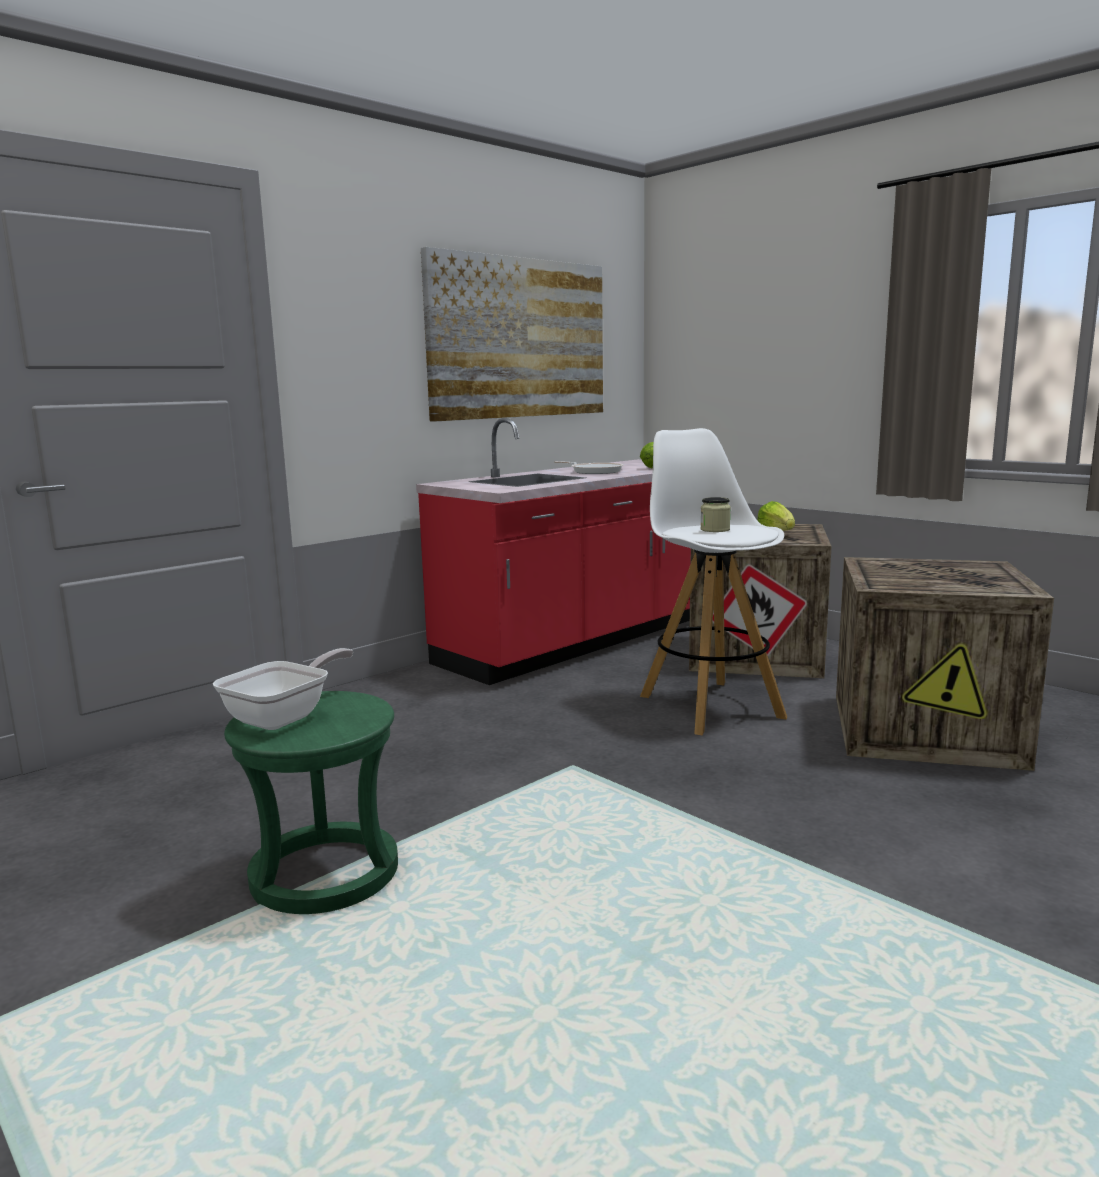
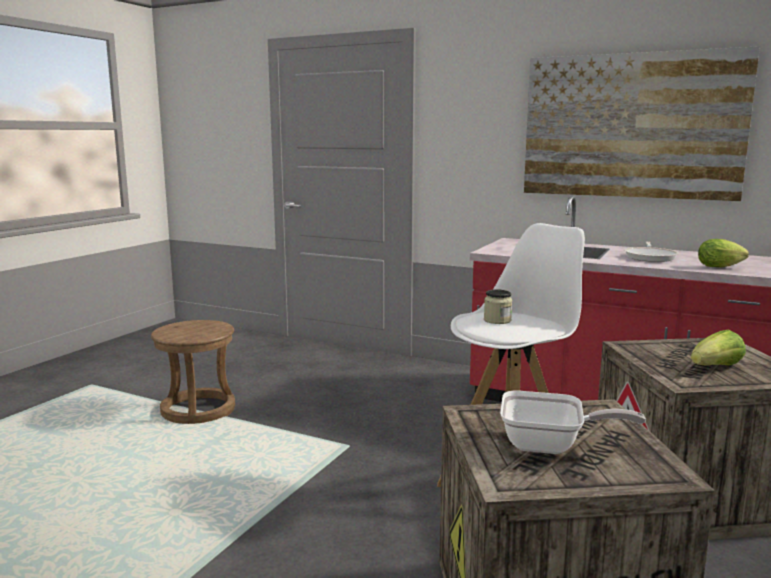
camera: 70 degrees right, 0 degrees up
frying pan [213,648,353,730] -> frying pan moved to [500,390,646,454]
green stool [224,691,398,914] -> brown stool [151,320,235,424]

